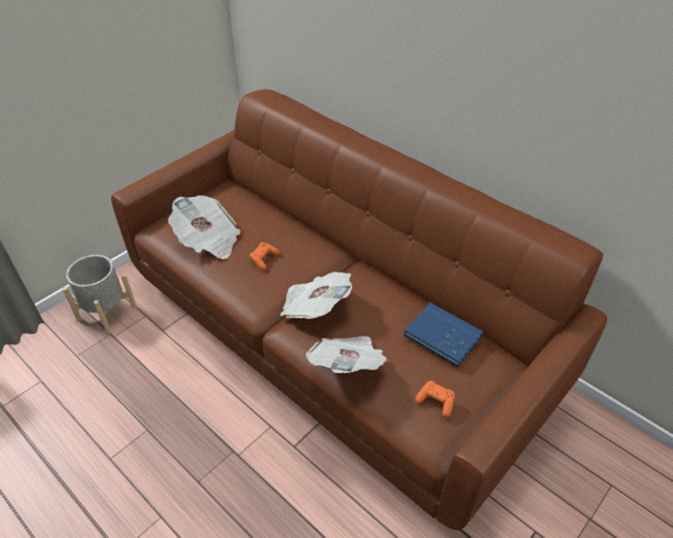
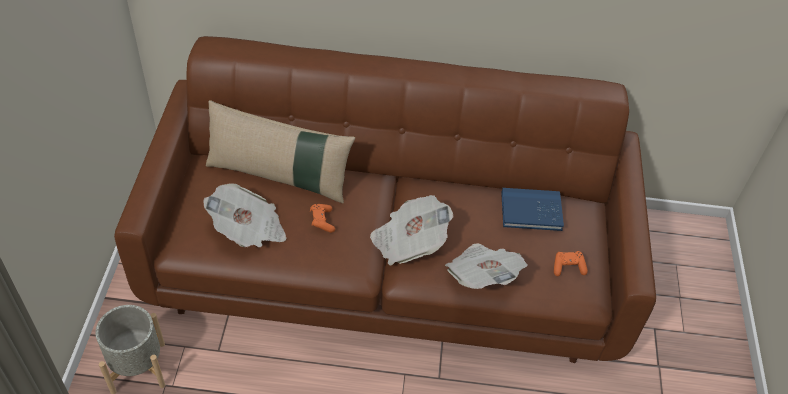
camera: 40 degrees left, 5 degrees up
none -> beige pillow [206,100,355,203]

